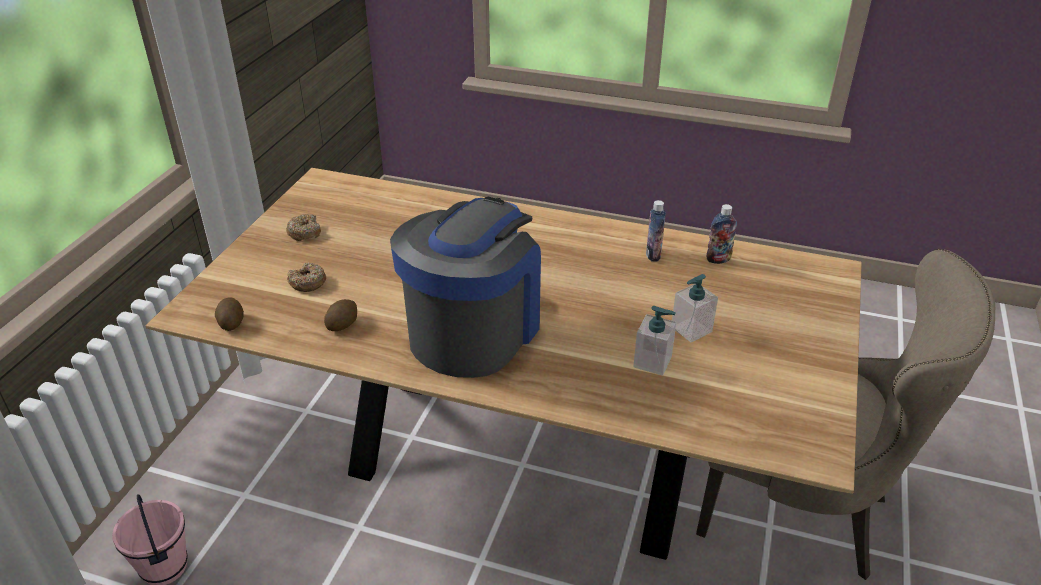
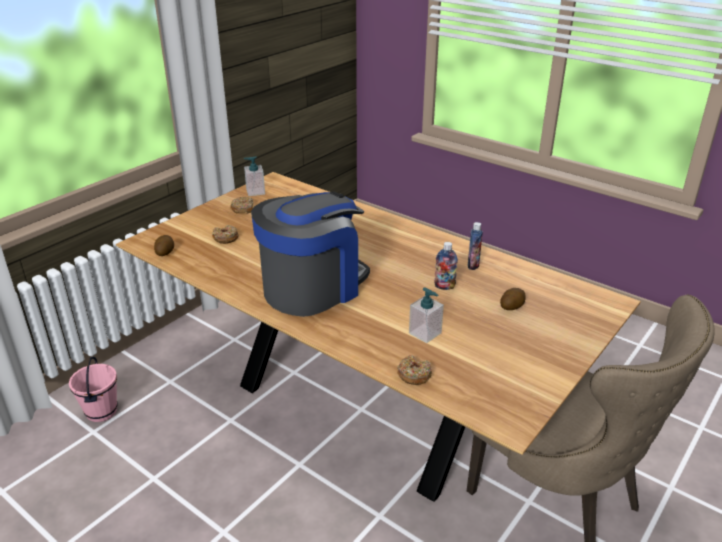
camera: 20 degrees right, 5 degrees down
potato [324,299,357,331] -> potato moved to [500,288,526,310]
soap dispenser [672,274,718,343] -> soap dispenser moved to [244,156,265,196]
bottle [706,204,737,264] -> bottle moved to [434,242,458,290]
none -> donut [397,355,432,385]

